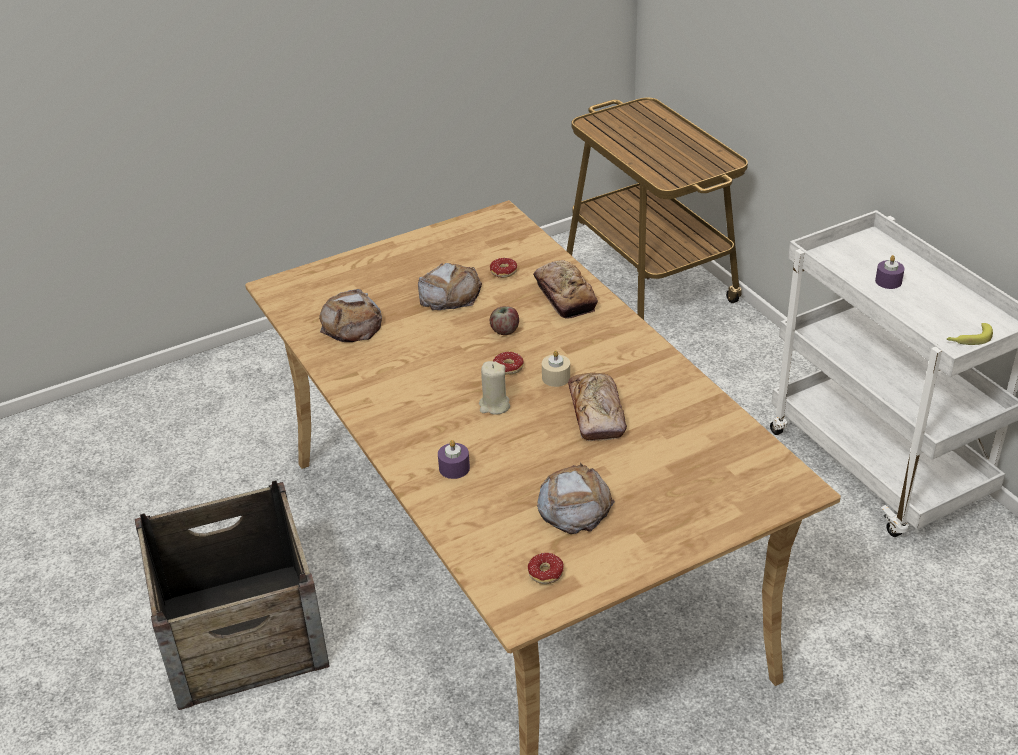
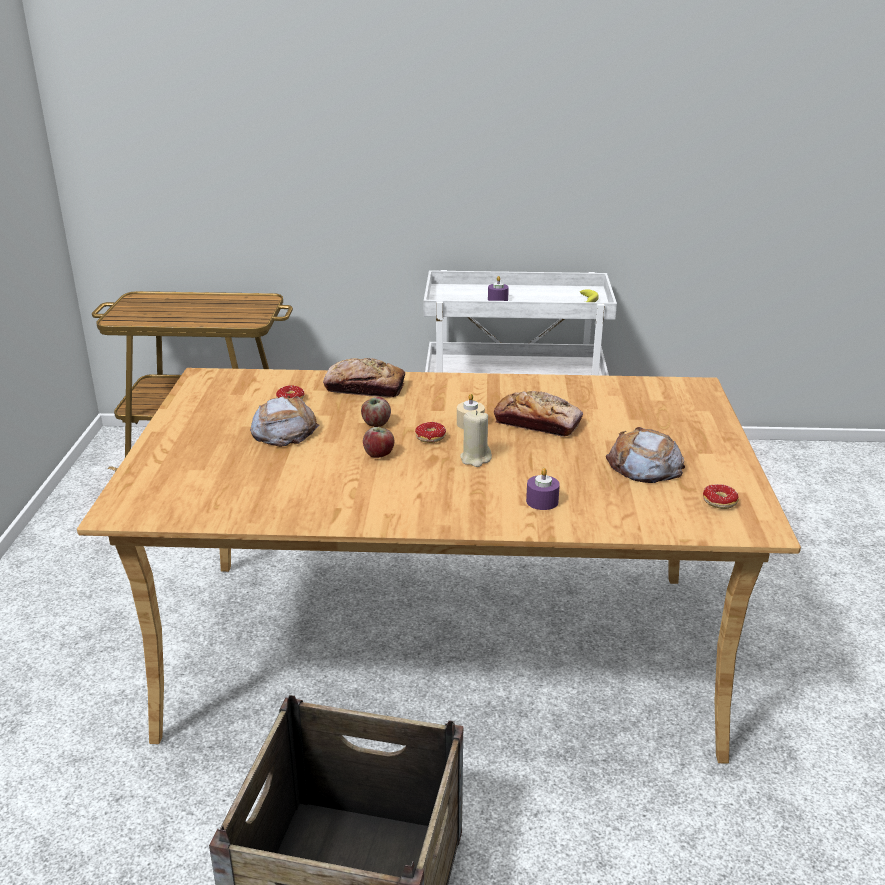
camera: 60 degrees left, 10 degrees down
bread [319,289,382,342] -> none
none -> apple [363,427,394,458]

